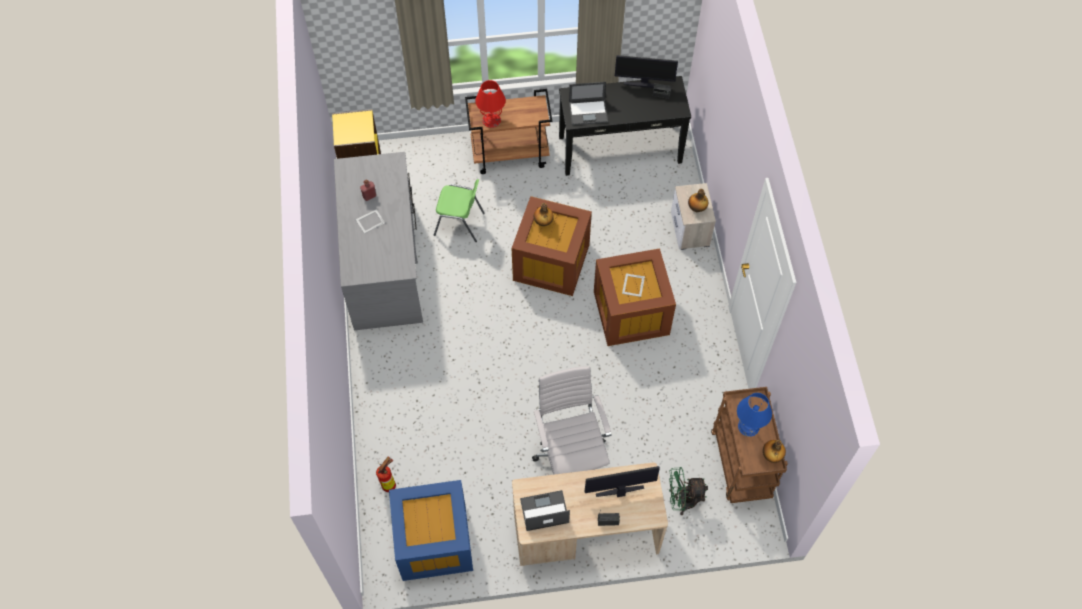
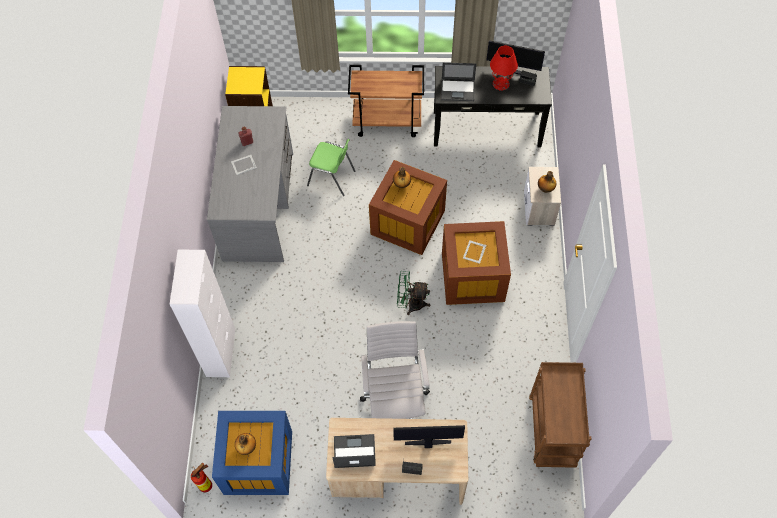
camera: 10 degrees right, 0 degrees up
fire extinguisher [376,456,396,492] -> fire extinguisher moved to [191,462,212,492]
red table lamp [475,80,506,128] -> red table lamp moved to [490,46,518,91]
green fan [669,467,708,515] -> green fan moved to [397,271,430,315]
blue table lamp [737,393,772,437] -> none
bottle [763,440,786,463] -> bottle moved to [235,433,256,455]
none -> white cabinet [170,250,235,377]

